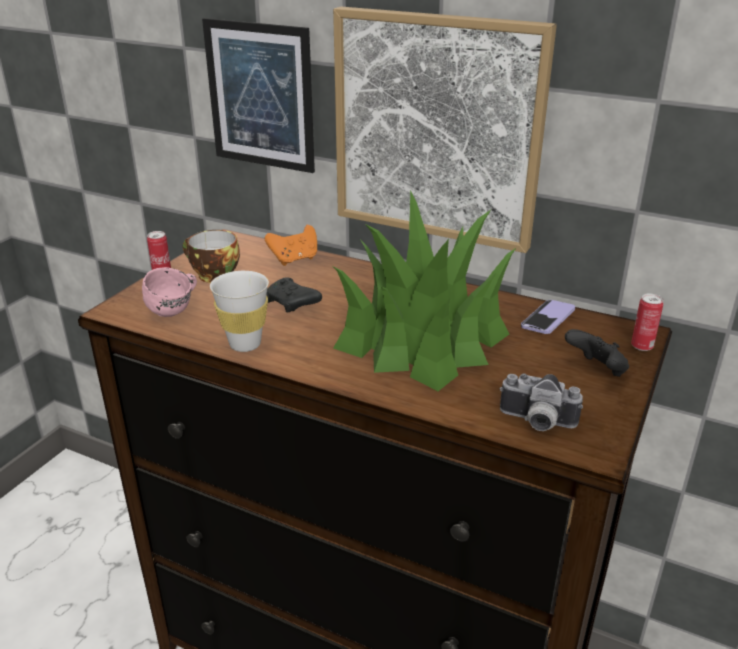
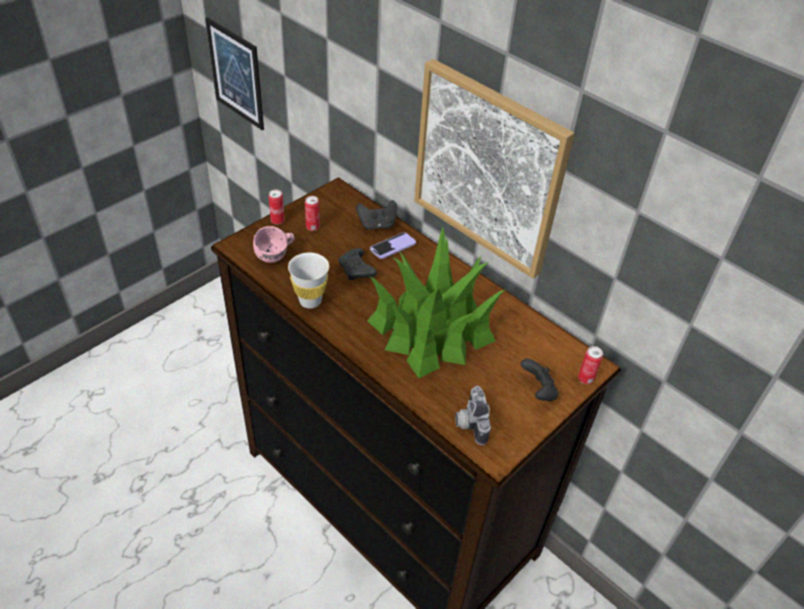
camera: 15 degrees right, 15 degrees up
cup [183,230,240,283] -> can [305,196,320,231]
picture [202,18,315,173] -> picture moved to [205,17,264,130]
orange game controller [265,225,317,266] -> black game controller [356,200,397,230]
camera [499,373,583,431] -> camera turned 45 degrees clockwise [455,386,491,445]
phone [521,300,575,334] -> phone moved to [370,232,416,259]

